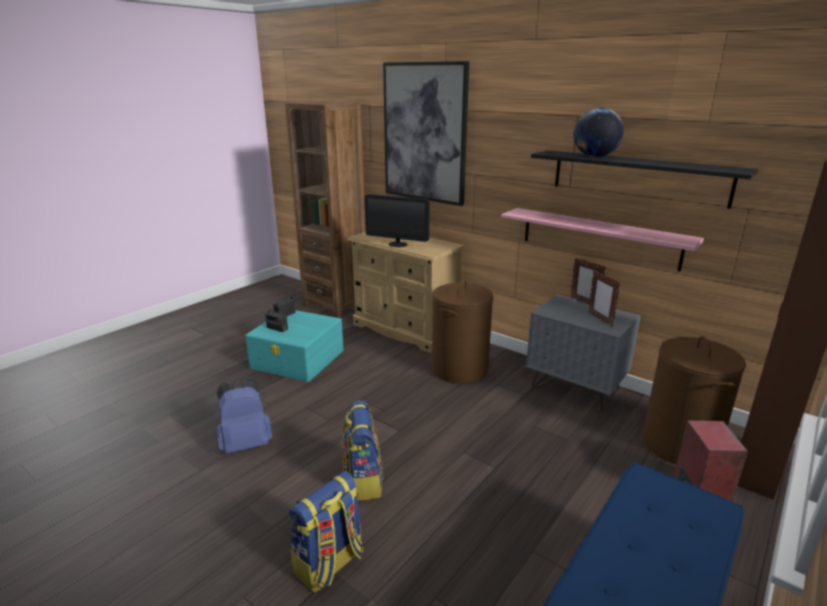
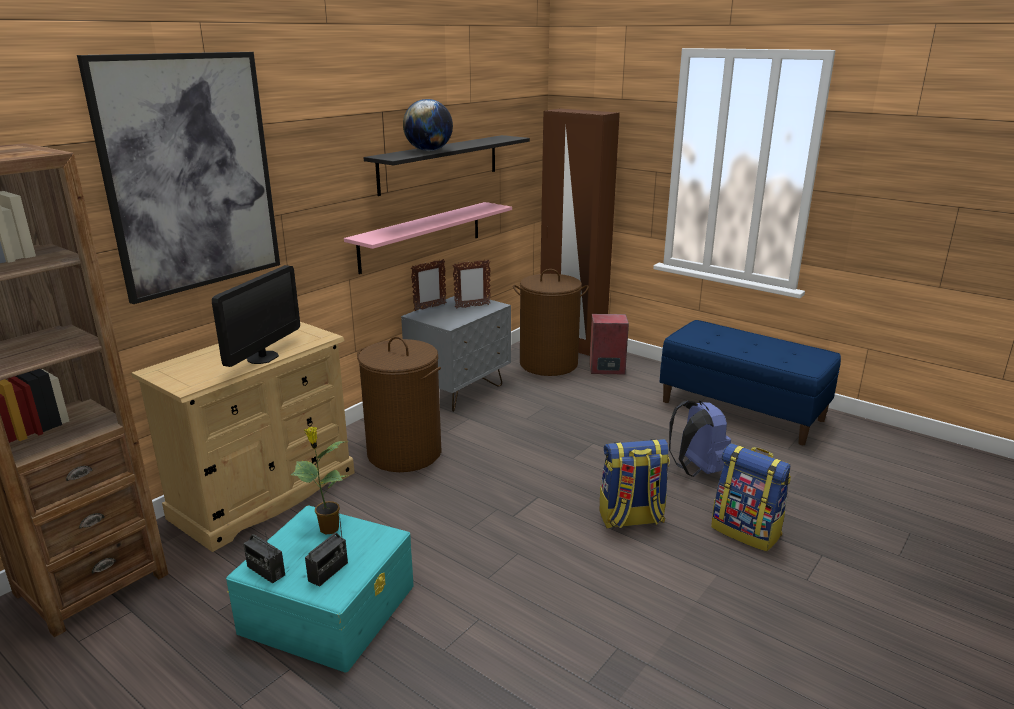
camera: 90 degrees left, 0 degrees up
blue backpack [216,377,272,454] -> blue backpack moved to [669,401,731,477]
none -> potted plant [291,427,349,535]

